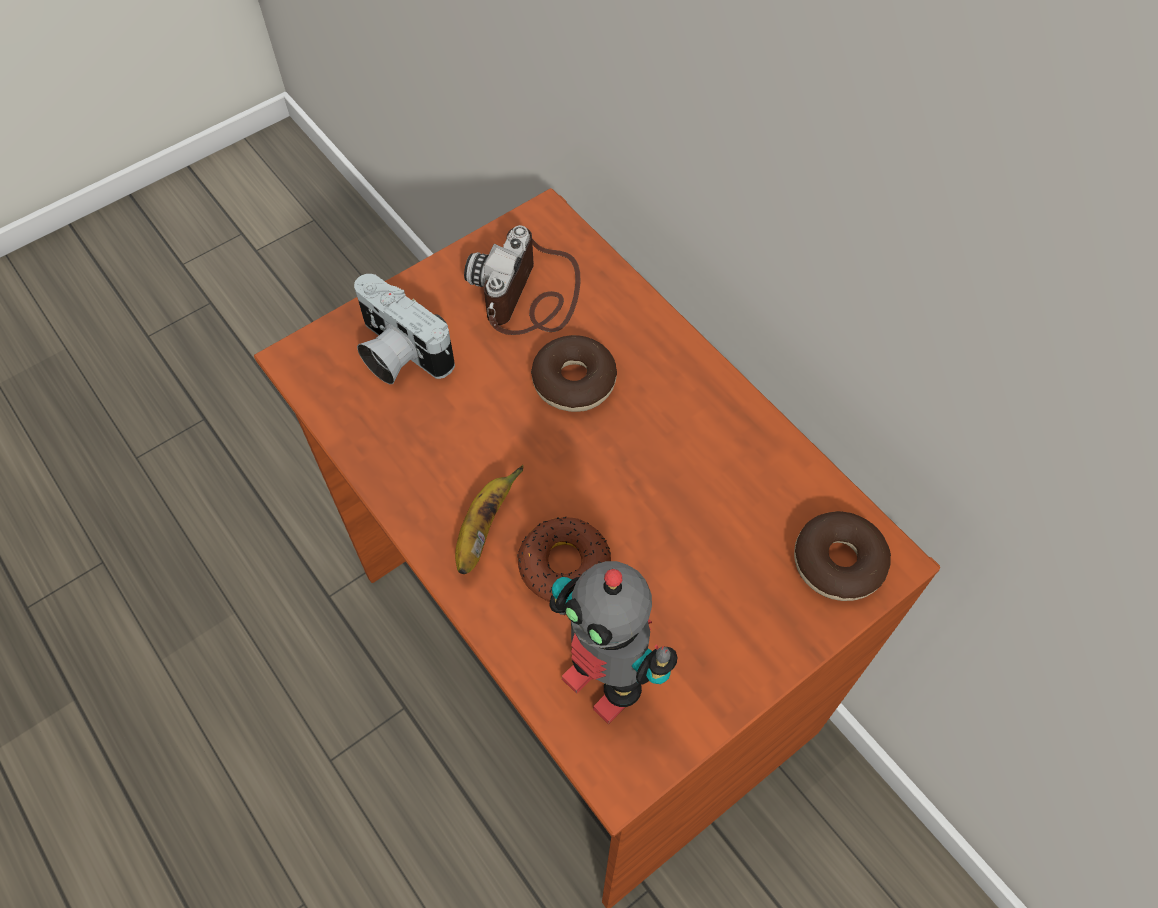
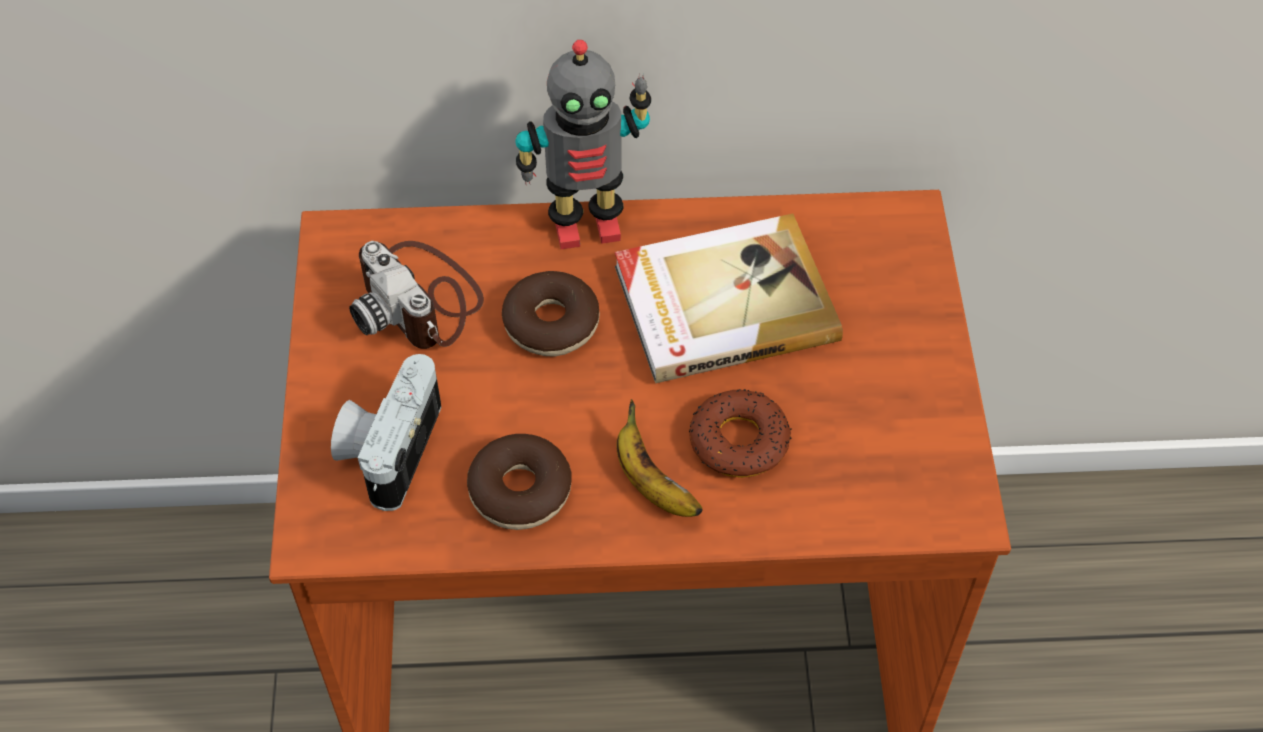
camera: 55 degrees left, 5 degrees down
camera [354,274,455,384] -> camera turned 120 degrees clockwise [331,354,441,511]
toy robot [550,561,677,724] -> toy robot moved to [516,40,651,249]
donut [794,511,891,601] -> donut moved to [467,434,572,530]
none -> book [615,213,843,383]

